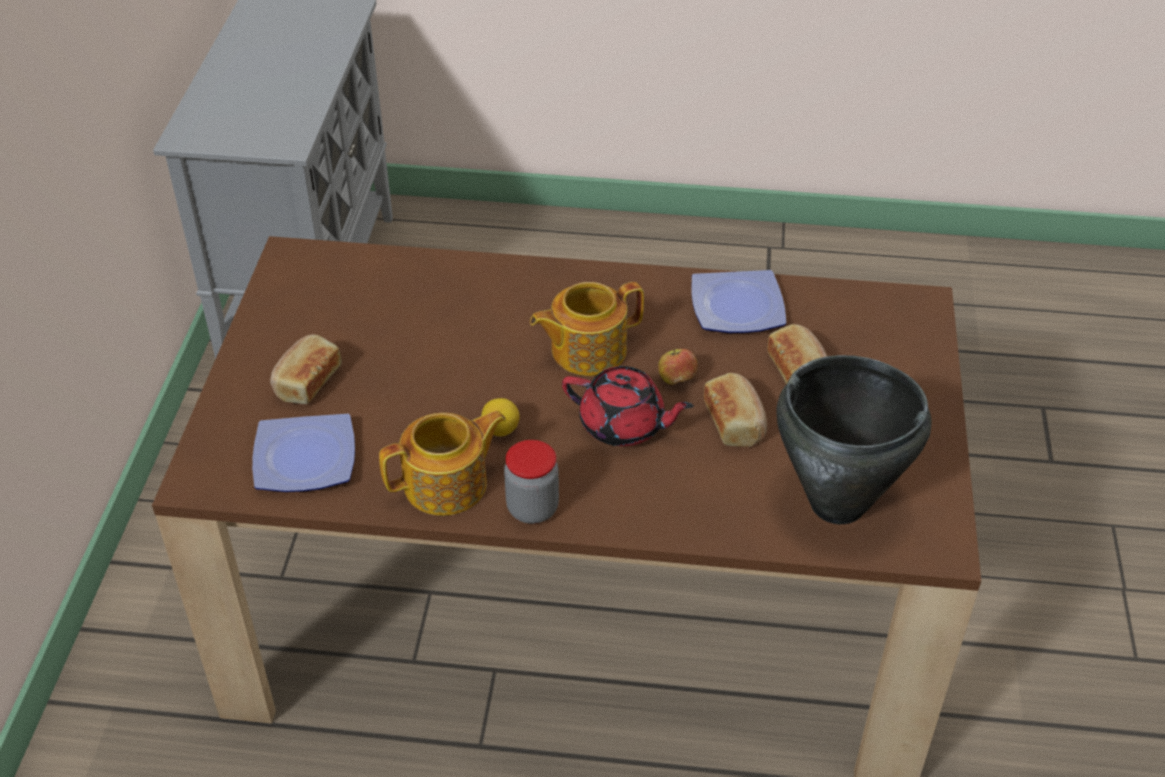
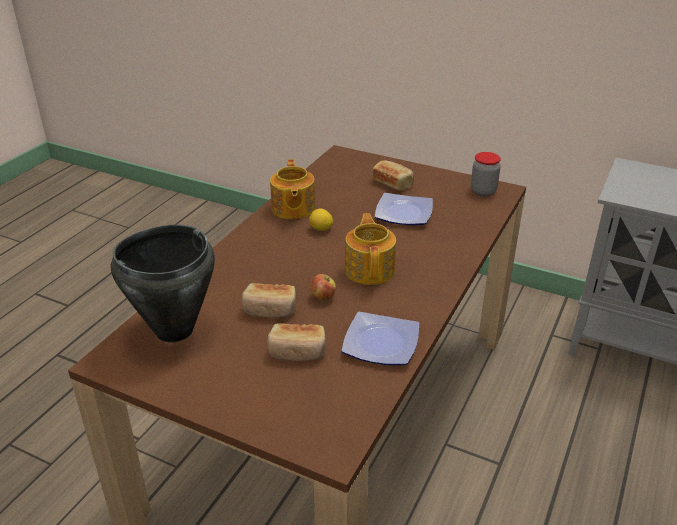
camera: 110 degrees right, 10 degrees down
plate [252,414,355,492] -> plate moved to [375,193,433,225]
jar [504,440,559,524] -> jar moved to [471,152,501,196]
red teapot [562,366,694,446] -> none

